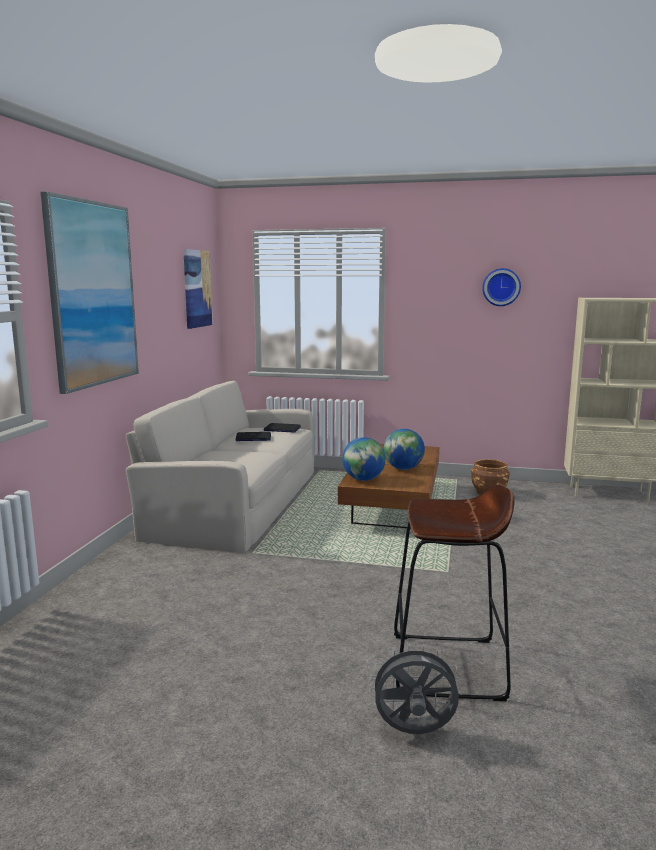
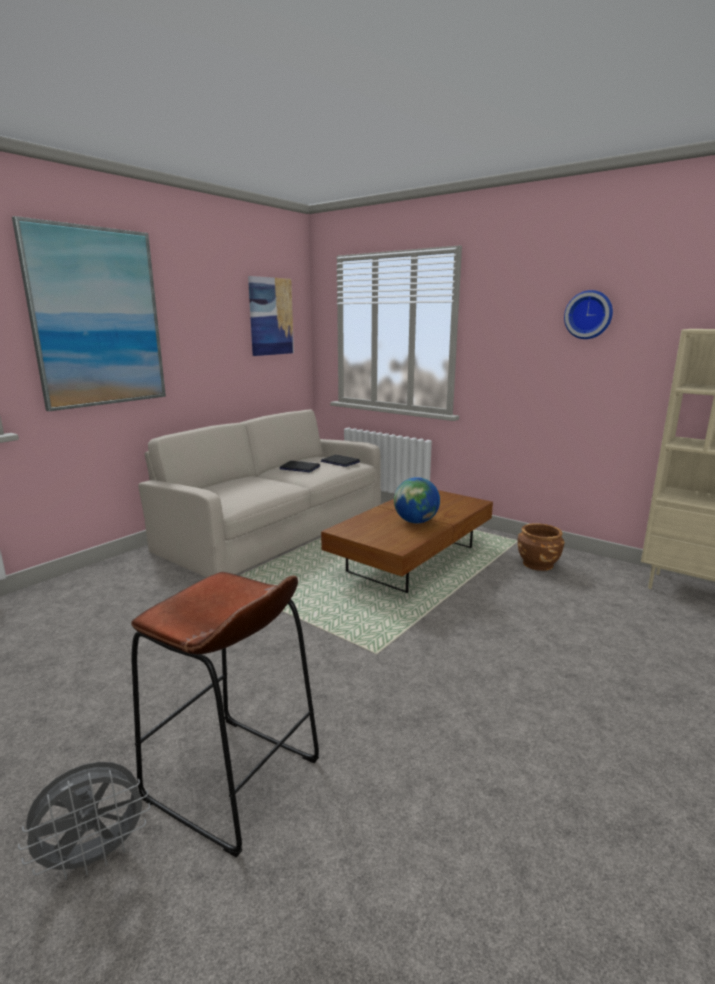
camera: 25 degrees right, 5 degrees up
globe [342,437,386,481] -> none
grey fan [369,644,462,734] -> grey fan turned 120 degrees clockwise [18,762,150,880]

